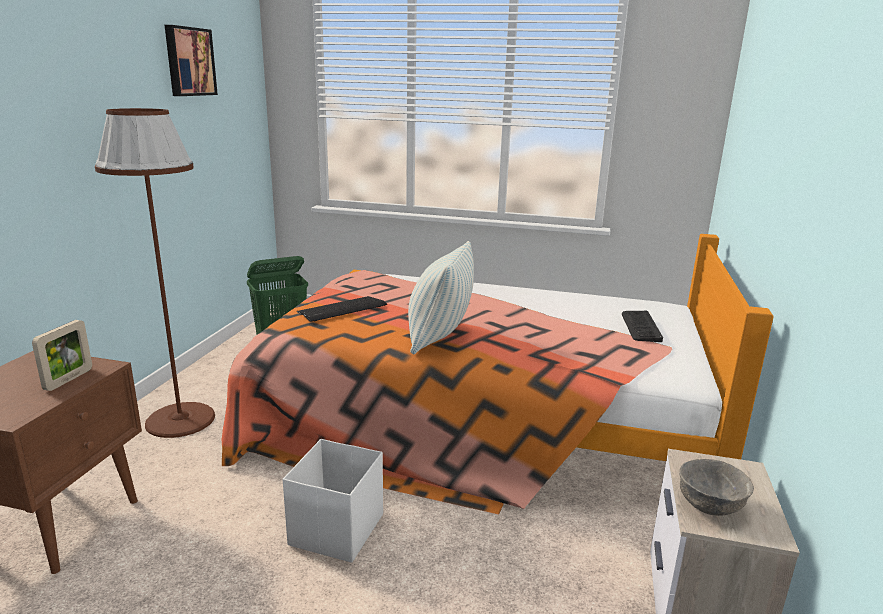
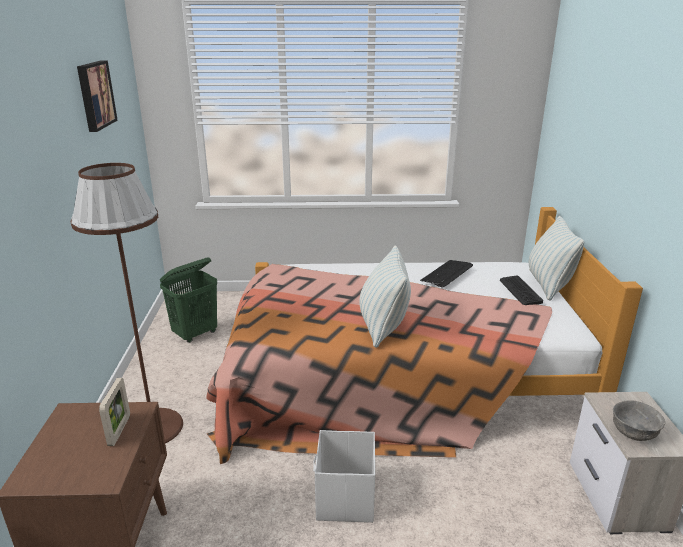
camera: 15 degrees left, 5 degrees up
keyboard [297,296,387,322] -> keyboard moved to [420,260,473,288]
none -> pillow [529,216,585,301]

